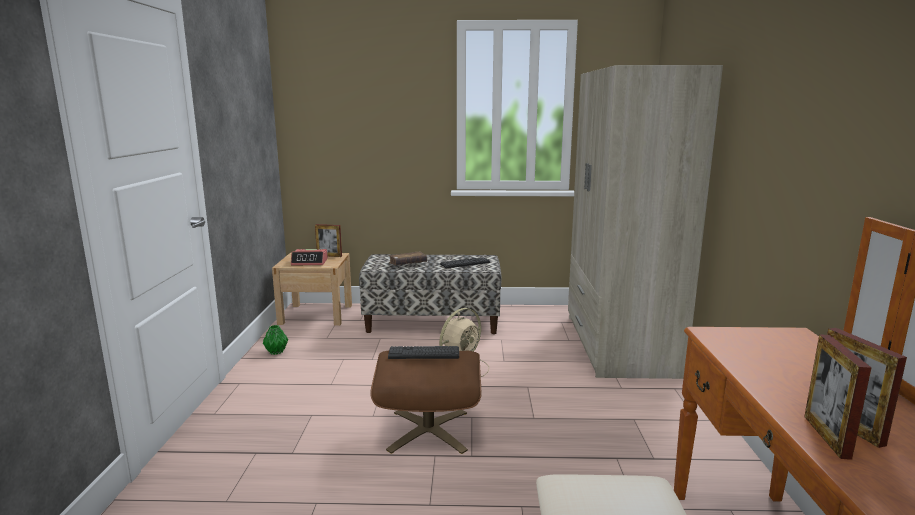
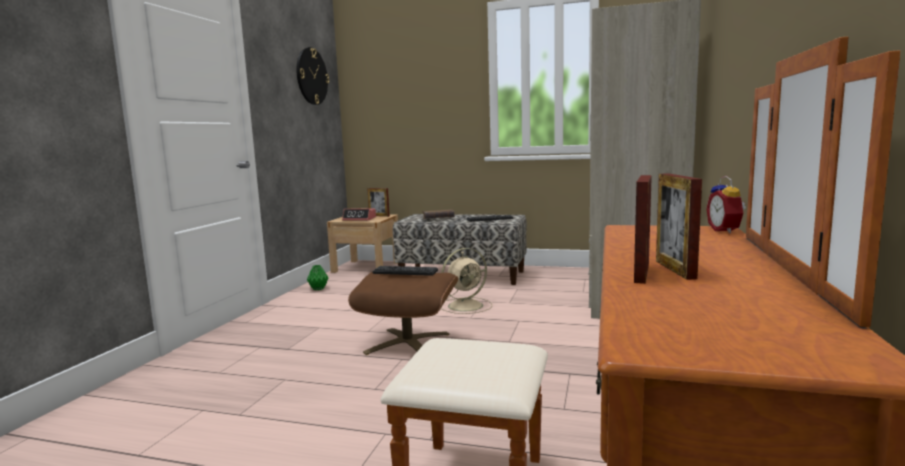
camera: 15 degrees right, 5 degrees down
none -> wall clock [296,47,329,105]
none -> alarm clock [706,176,746,233]

